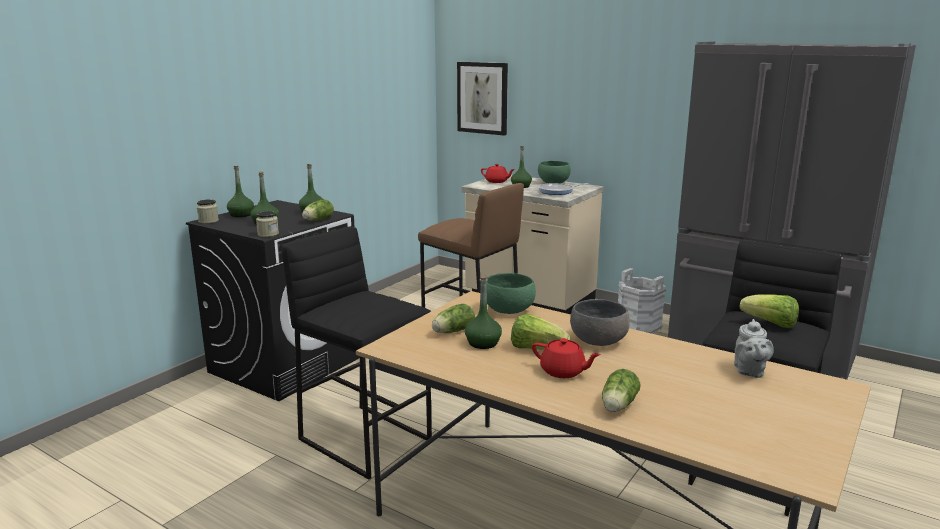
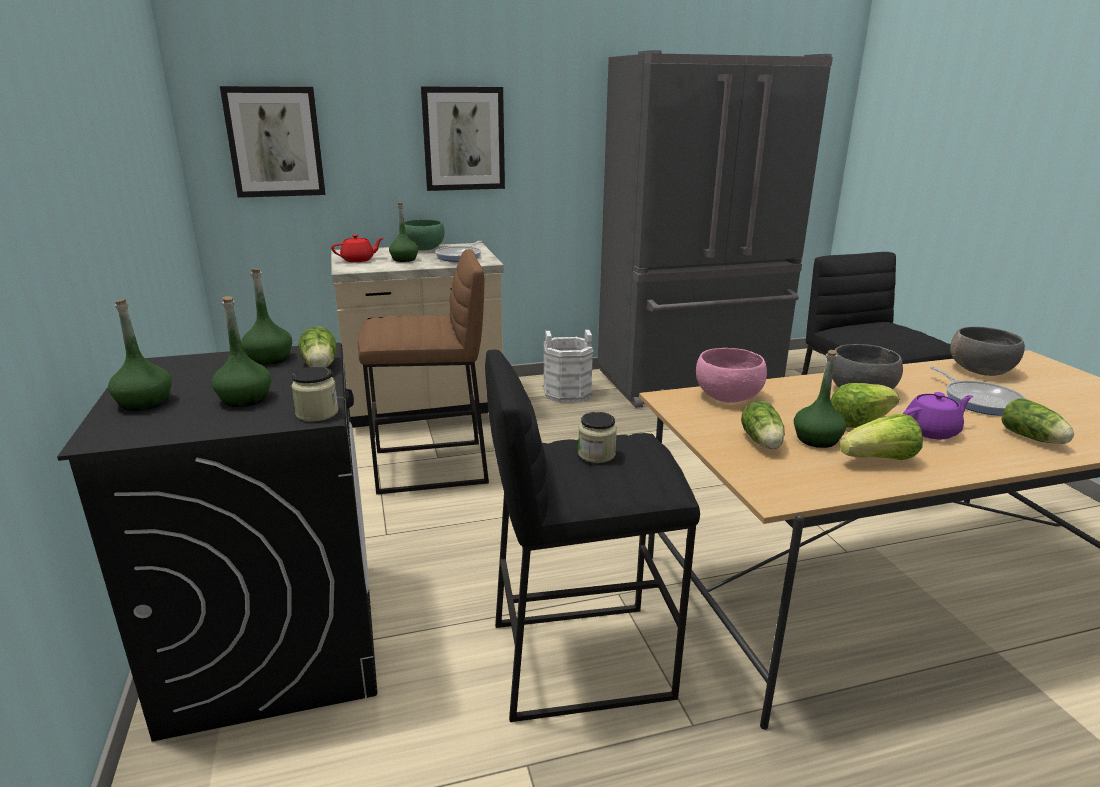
camera: 50 degrees left, 5 degrees up
jar [197,199,219,224] -> jar moved to [578,412,617,463]
green bowl [486,273,536,314] -> pink bowl [696,348,767,403]
red teapot [532,338,601,378] -> purple teapot [903,392,973,439]
grey teapot [734,319,774,378] -> grey bowl [950,327,1025,376]
lettuce [739,294,799,328] -> lettuce moved to [840,414,923,460]
none -> picture [421,86,505,191]
none -> frying pan [930,366,1026,416]

